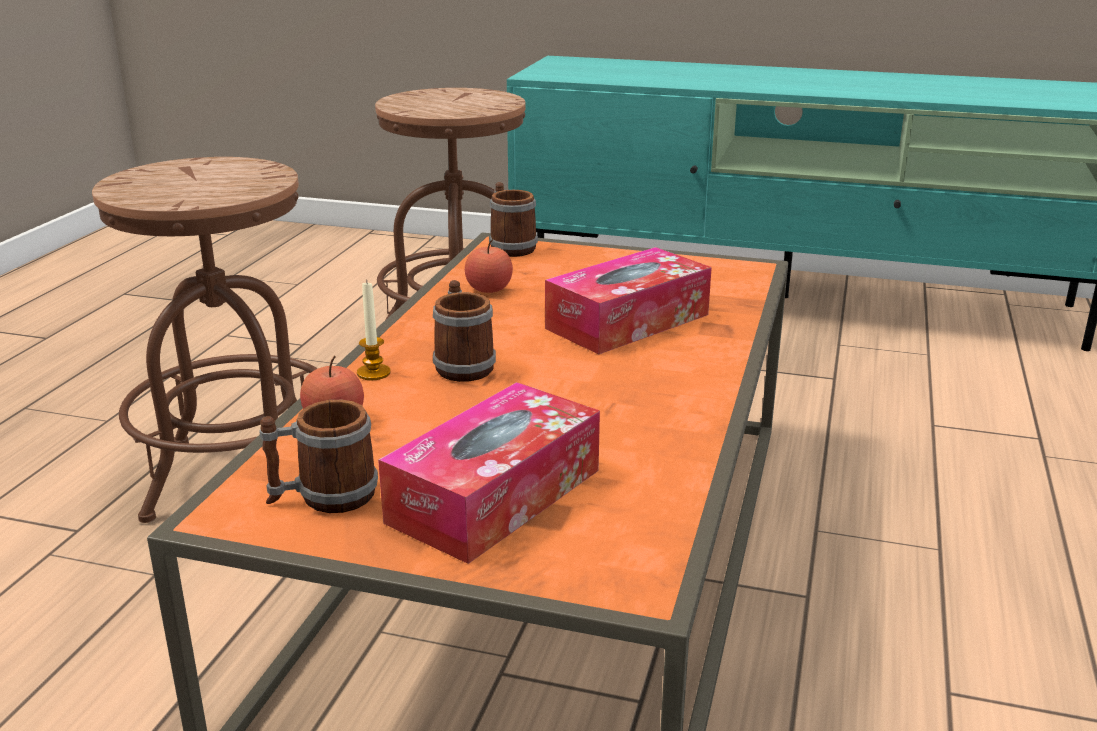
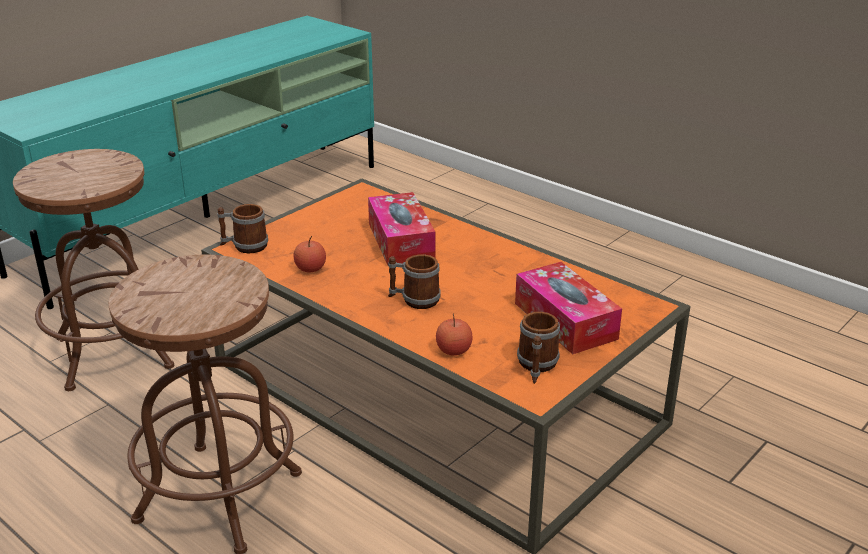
camera: 65 degrees left, 5 degrees up
candle [357,280,391,380] -> none

